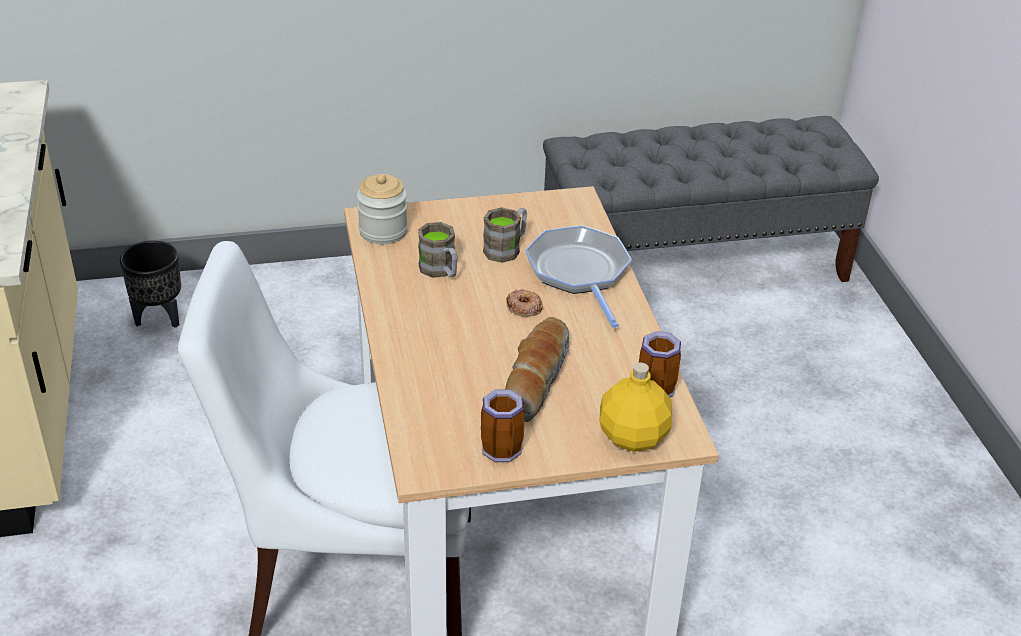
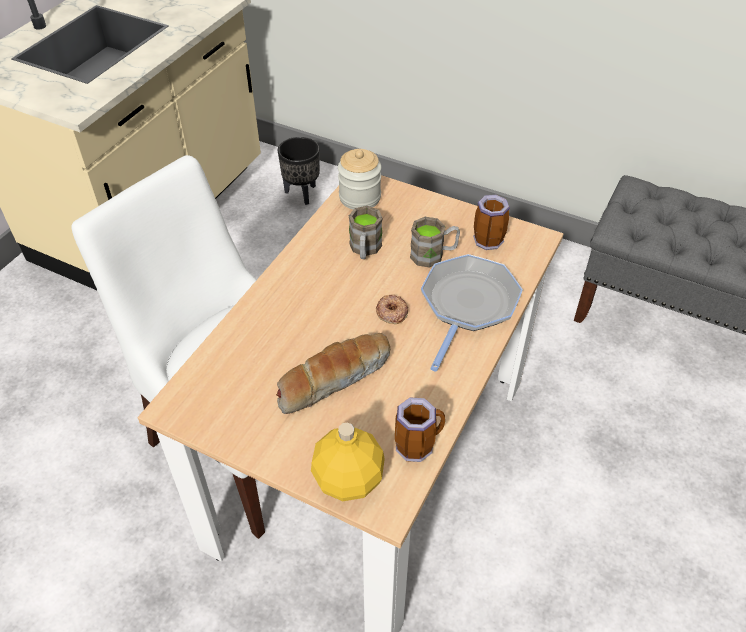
camera: 40 degrees right, 10 degrees up
mug [481,389,524,462] -> mug moved to [473,195,510,250]

